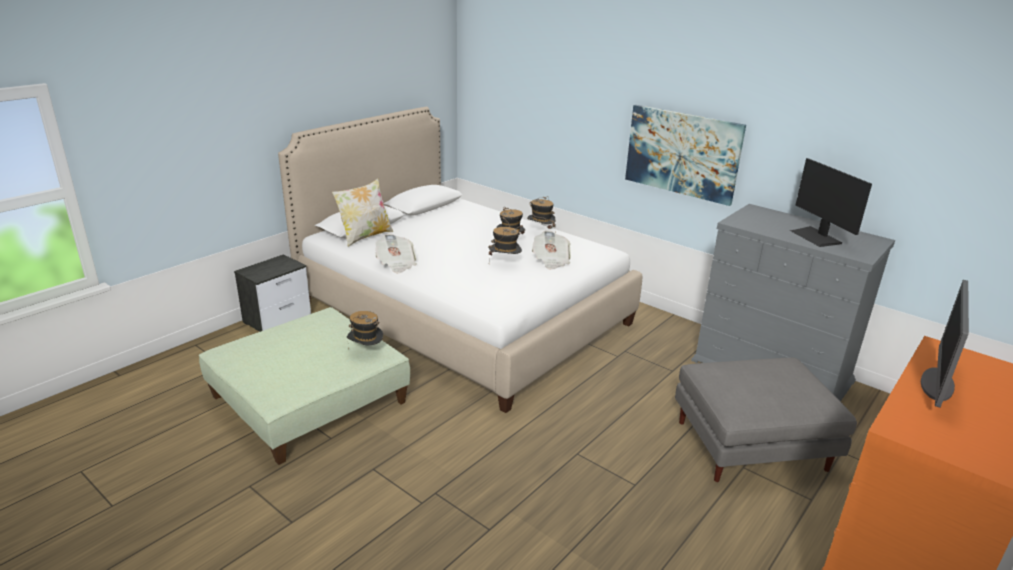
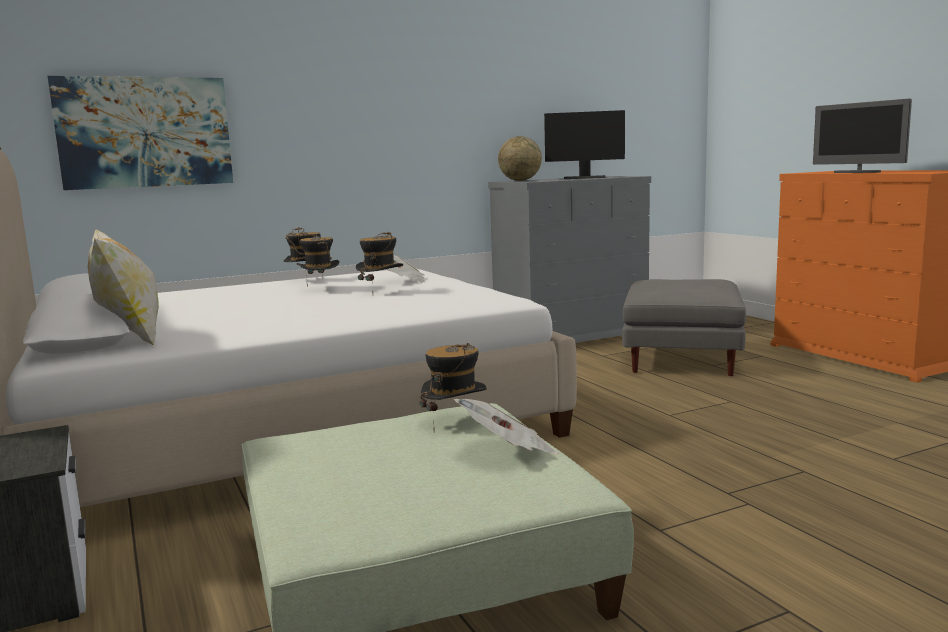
camera: 65 degrees left, 15 degrees down
newspaper [375,234,417,274] -> newspaper moved to [454,399,560,454]
picture [625,105,746,206] -> picture moved to [48,76,233,190]
none -> globe [498,136,542,181]

